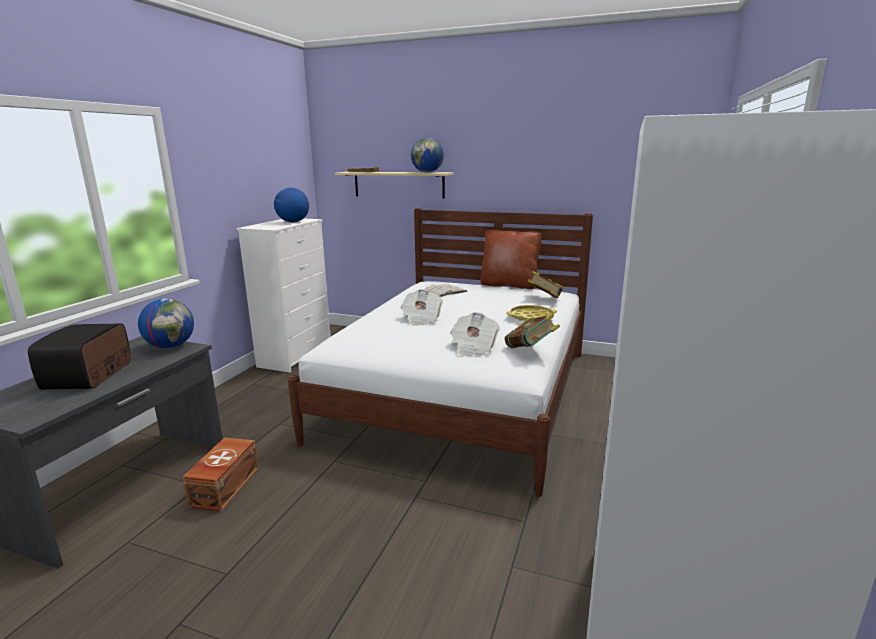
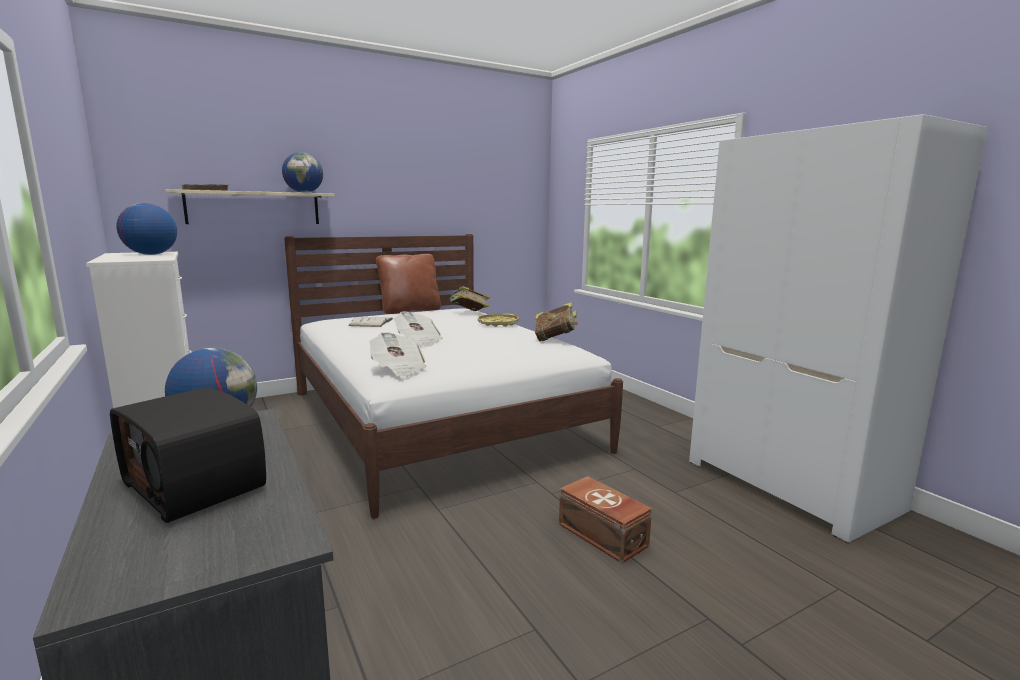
camera: 50 degrees left, 5 degrees down
brown storage box [183,438,258,511] -> brown storage box moved to [559,476,652,563]
newspaper [450,312,500,357] -> newspaper moved to [369,332,427,378]

